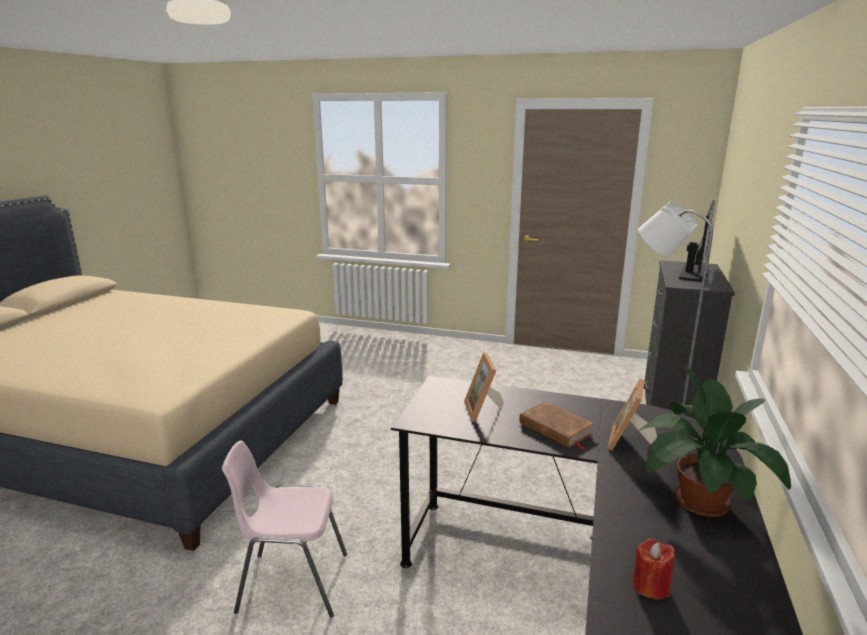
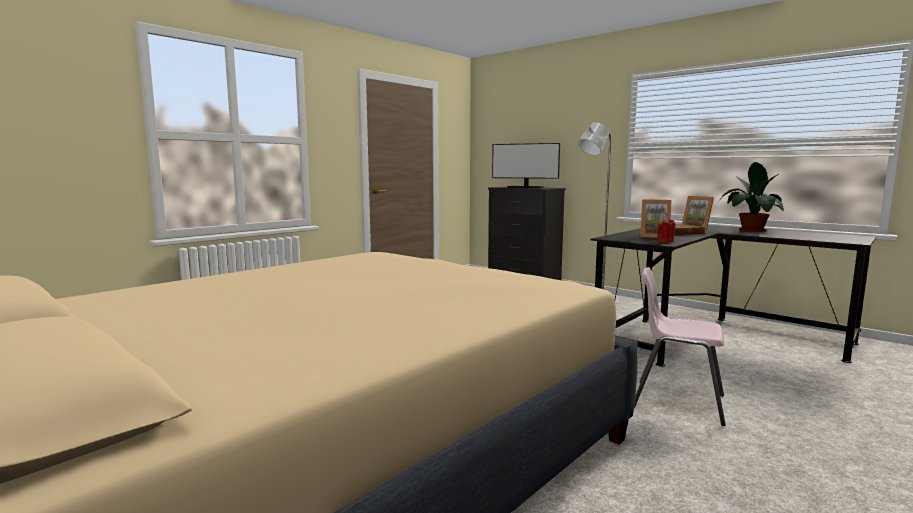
camera: 65 degrees left, 10 degrees down
pink chair [222,441,347,618] -> pink chair turned 90 degrees clockwise [634,267,726,426]
red candle [632,539,675,600] -> red candle moved to [657,218,676,242]
monitor [679,200,715,282] -> monitor turned 150 degrees clockwise [492,143,560,188]

